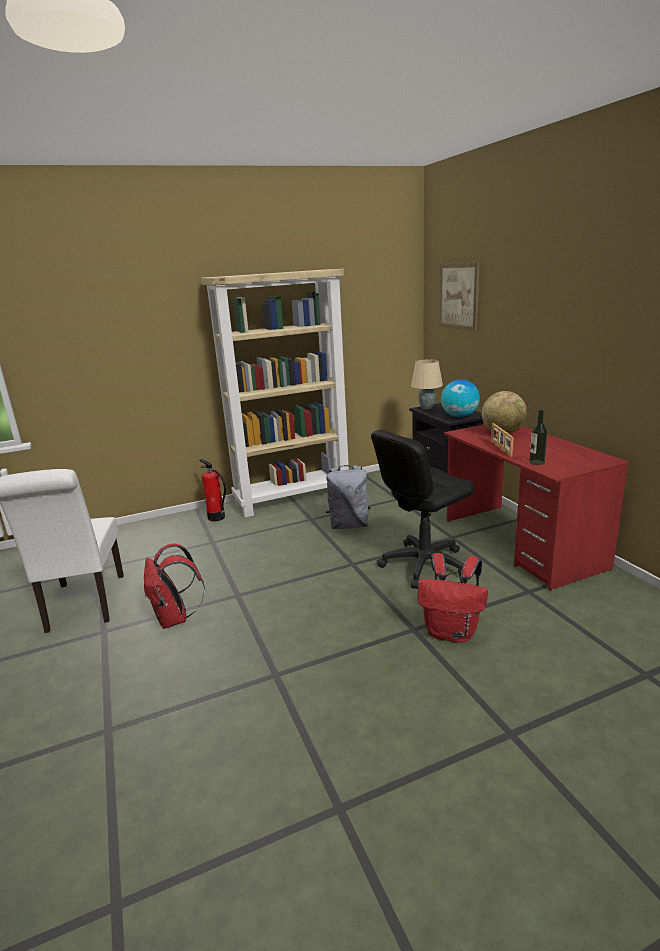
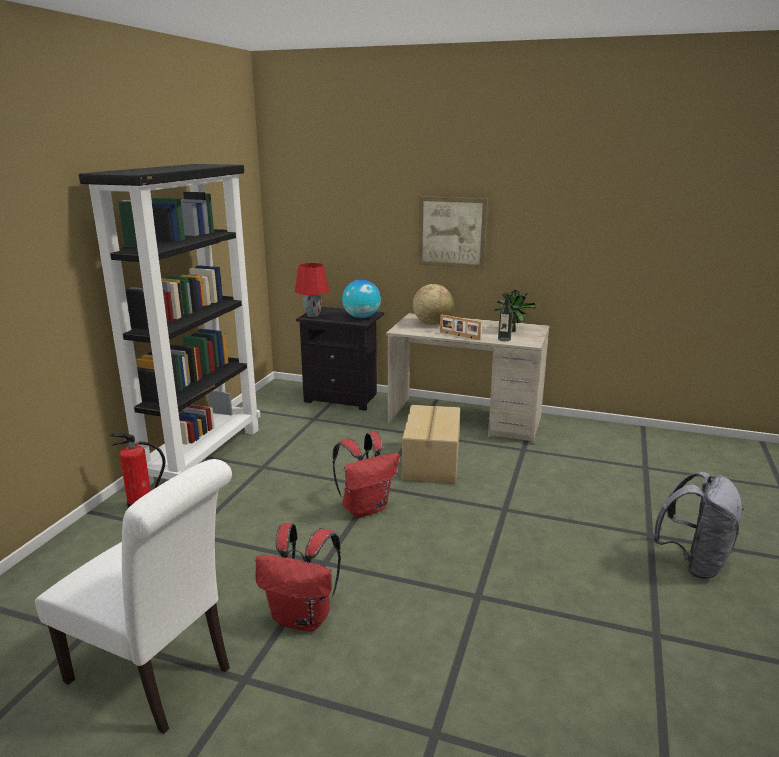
camera: 50 degrees left, 0 degrees up
beige bookcase [201,269,349,518] -> black bookcase [79,164,260,485]
grey backpack [326,465,371,529] -> grey backpack moved to [652,472,744,579]
black office chair [371,430,475,589] -> cardboard box [402,405,460,484]
beige table lamp [411,360,443,409] -> red table lamp [295,263,329,317]
red backpack [418,553,488,643] -> red backpack moved to [333,432,399,518]
picture [439,263,479,331] -> picture moved to [418,196,488,269]
red desk [444,425,630,590] -> beige desk [386,313,550,443]
none -> potted plant [495,290,536,332]

